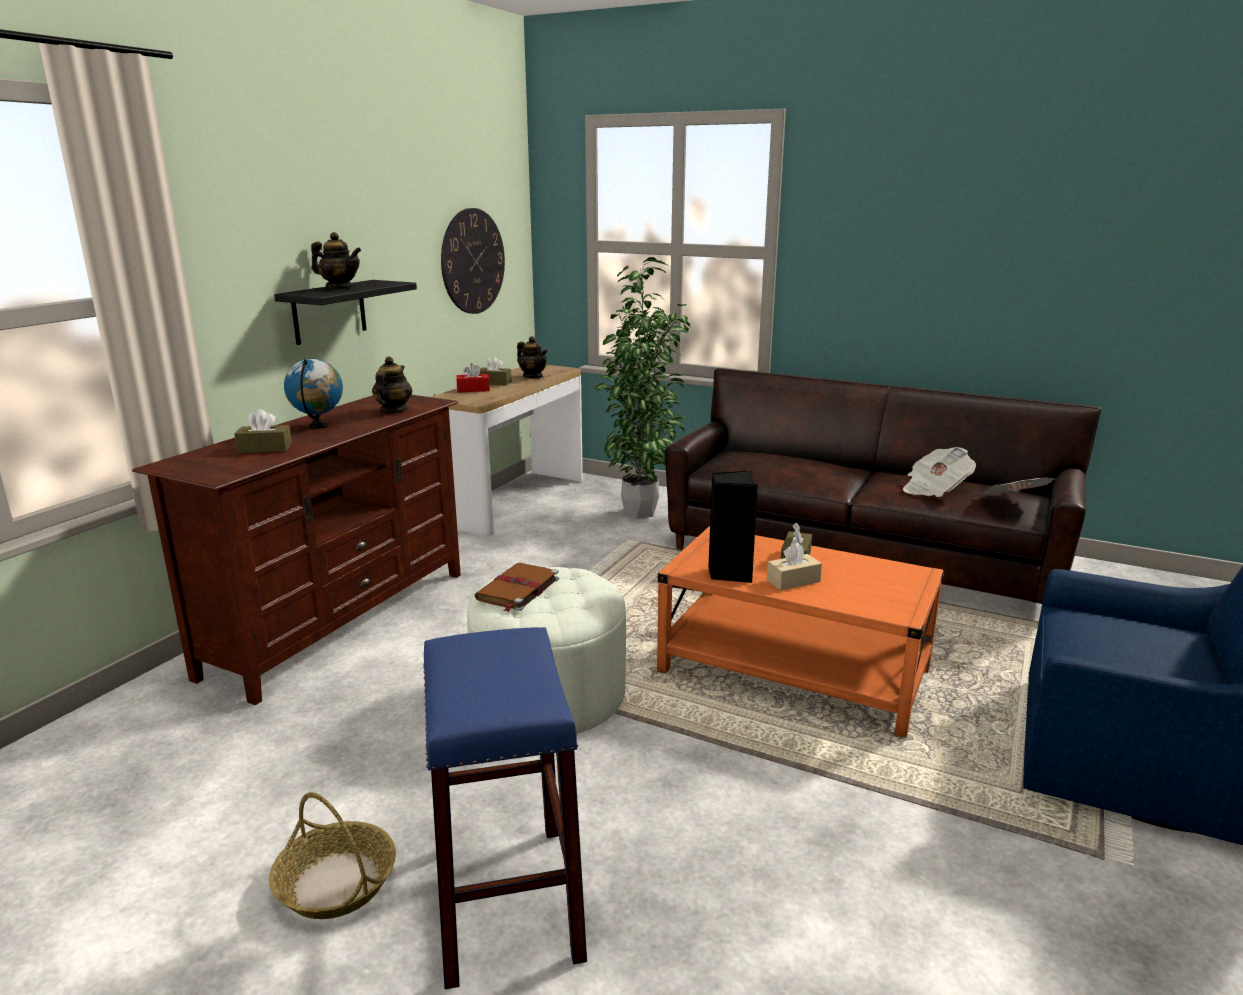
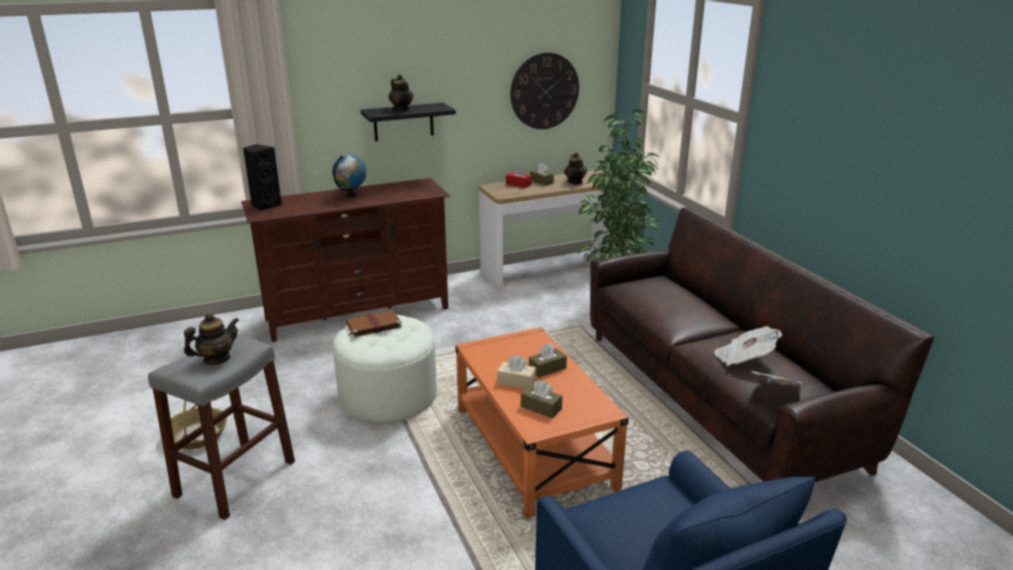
camera: 40 degrees right, 5 degrees up
brown tissue box [234,409,292,453] -> brown tissue box moved to [521,380,562,418]
teapot [372,356,412,414] -> teapot moved to [184,313,239,365]
blue stool [423,627,587,989] -> grey stool [148,334,295,520]
black speaker [708,471,758,583] -> black speaker moved to [243,144,282,211]

